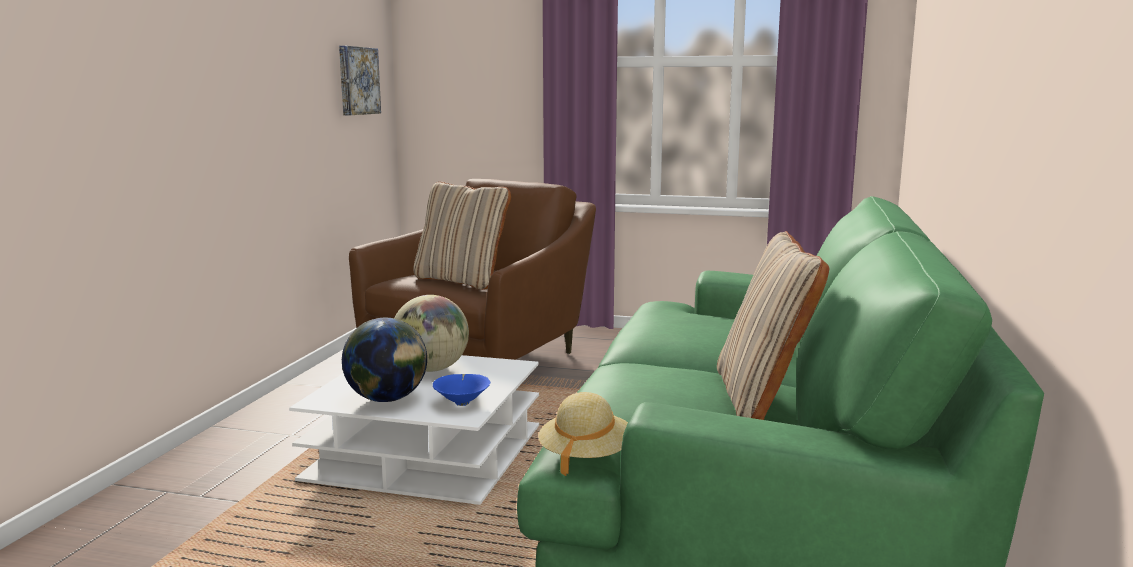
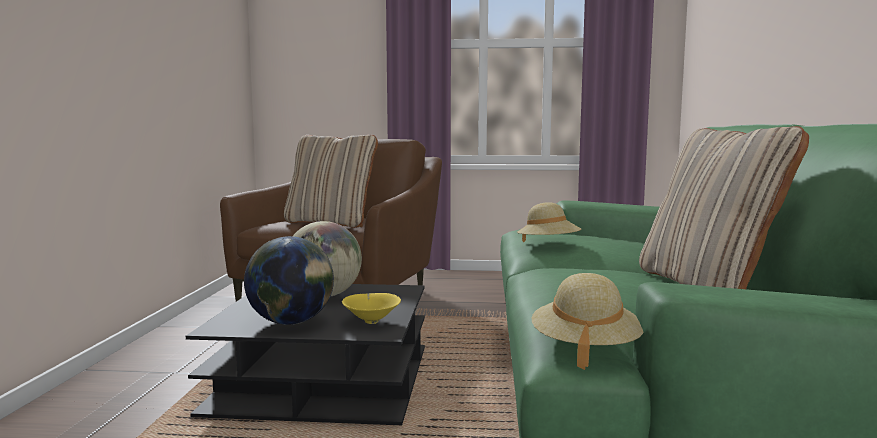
camera: 10 degrees left, 5 degrees down
white coffee table [289,355,539,505] -> black coffee table [186,284,425,425]
picture [339,46,381,115] -> none
blue bowl [433,374,490,406] -> yellow bowl [342,293,401,324]
none -> beige hat [517,202,581,242]

